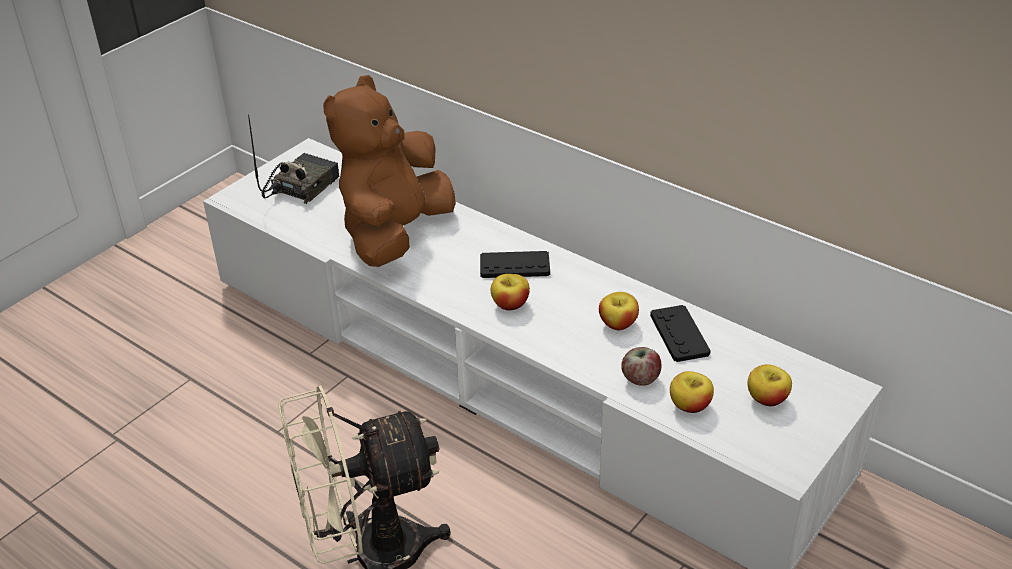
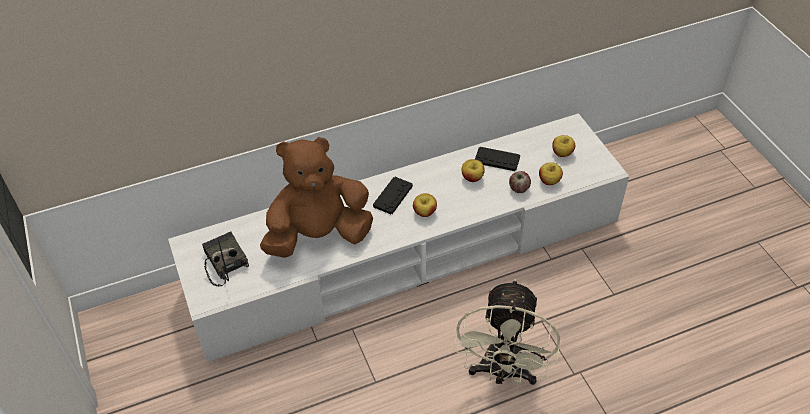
camera: 60 degrees left, 10 degrees up
brown plush toy [323,75,456,267] -> brown plush toy turned 105 degrees clockwise [260,137,373,258]

